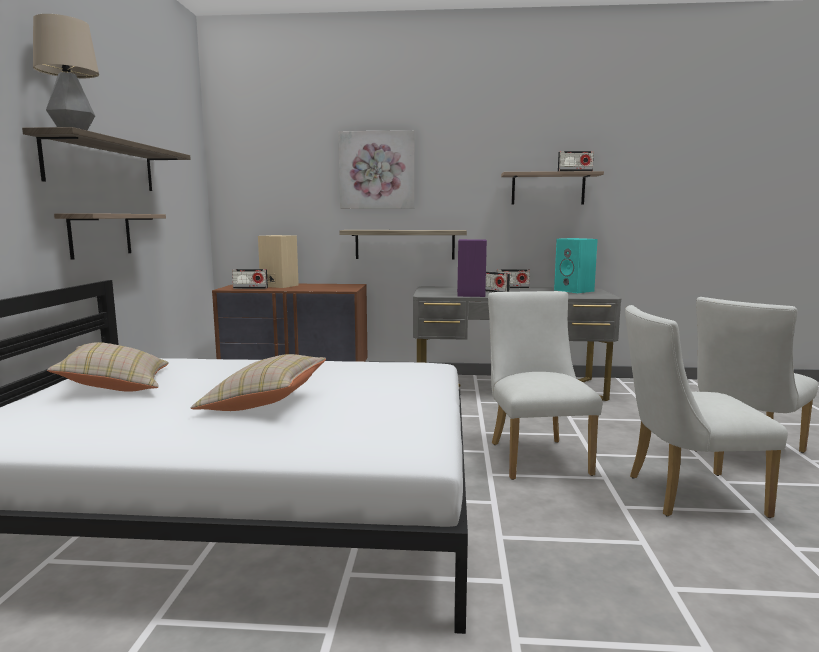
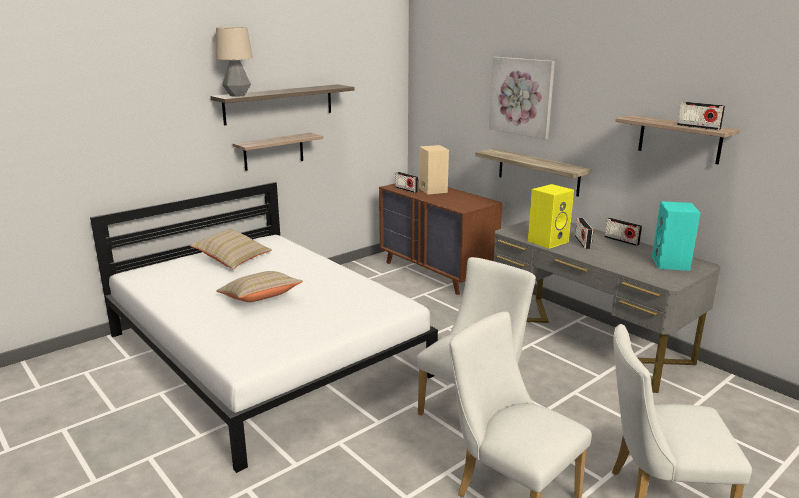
camera: 45 degrees right, 10 degrees up
purple speaker [457,239,487,297] -> yellow speaker [528,184,574,249]

